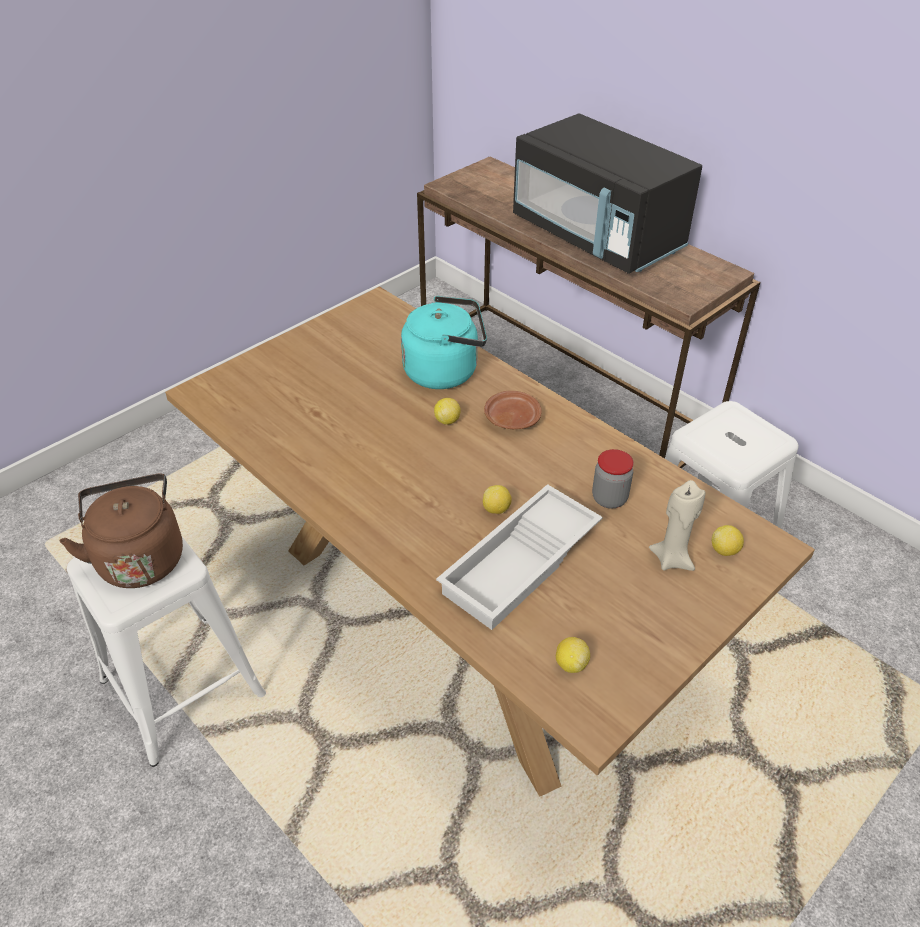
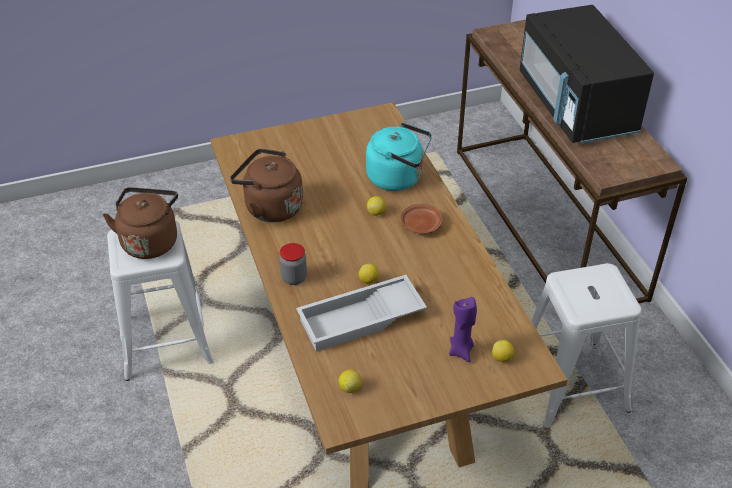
camera: 25 degrees right, 0 degrees up
jar [592,449,634,508] -> jar moved to [279,243,307,285]
beige candle [649,480,705,571] -> purple candle [449,297,477,362]
none -> brown kettle [230,149,303,222]

